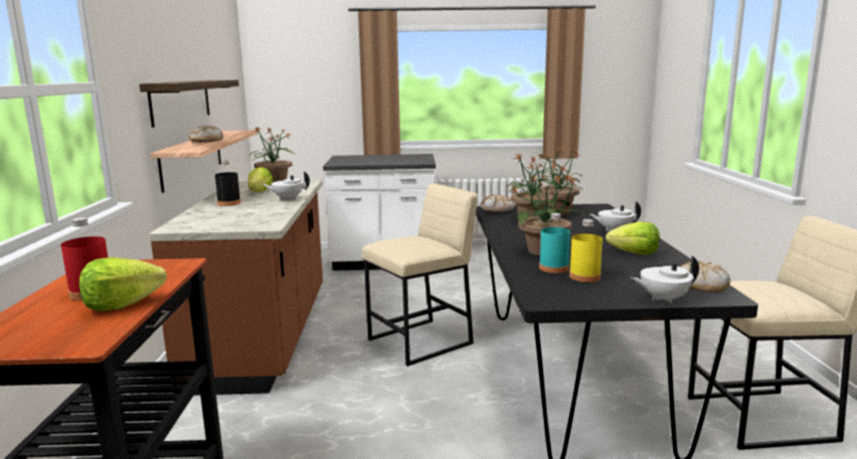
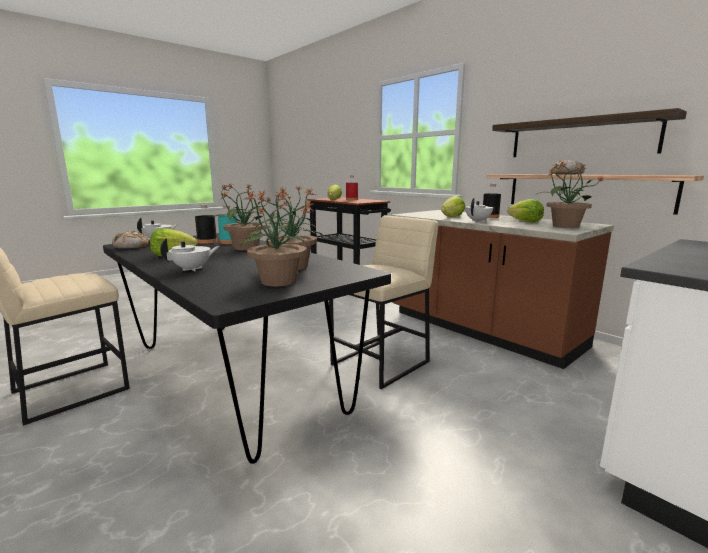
camera: 140 degrees right, 0 degrees up
beige chair [362,183,478,366] -> beige chair turned 150 degrees counterclockwise [329,215,438,389]
bread [480,194,514,213] -> none
yellow bottle [569,219,603,282] -> black bottle [195,205,217,244]
none -> lettuce [441,196,465,217]

